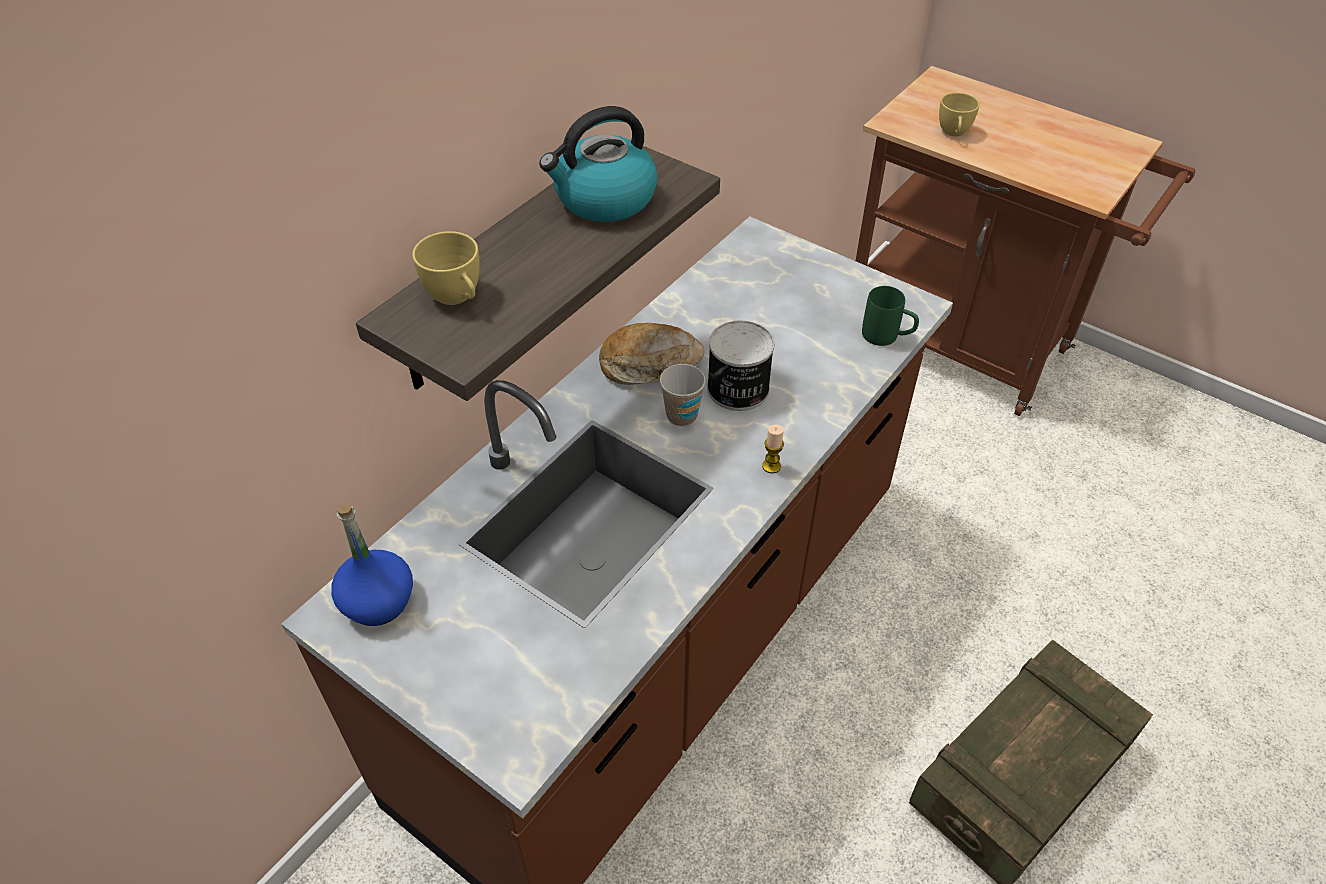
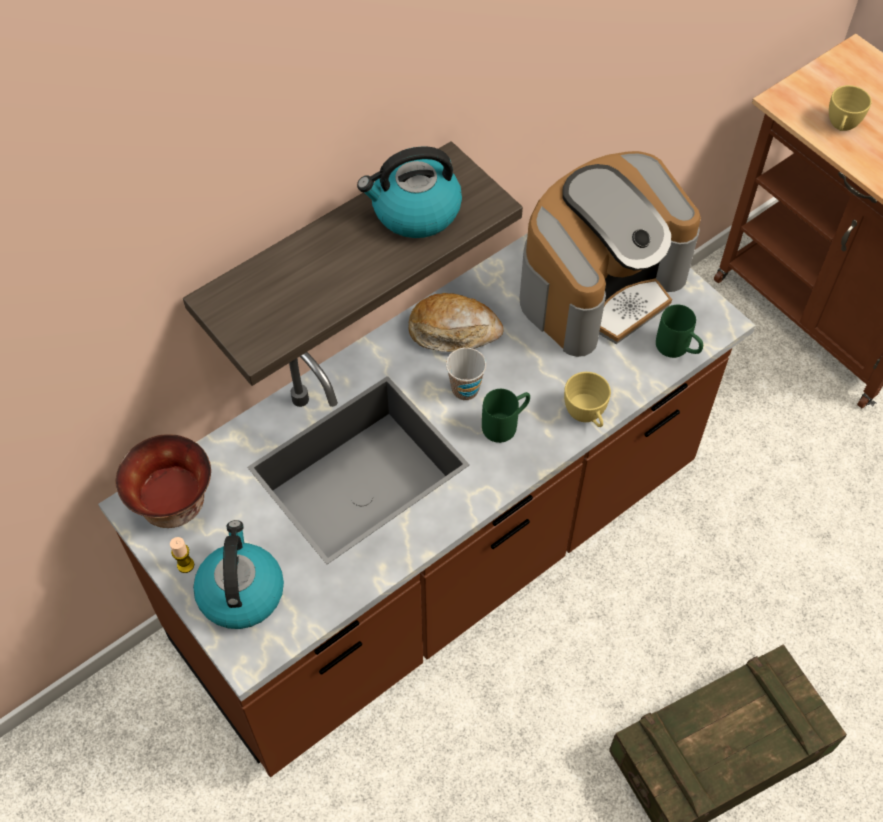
camera: 15 degrees right, 10 degrees up
blue bottle [331,504,413,626] -> bowl [116,434,211,528]
yellow cup [412,231,480,305] -> yellow cup moved to [564,372,611,427]
can [707,321,774,411] -> none
candle [762,424,784,473] -> candle moved to [170,537,195,573]
none -> kettle [193,520,284,629]
none -> green mug [482,389,530,443]
none -> coffee machine [519,151,701,357]

